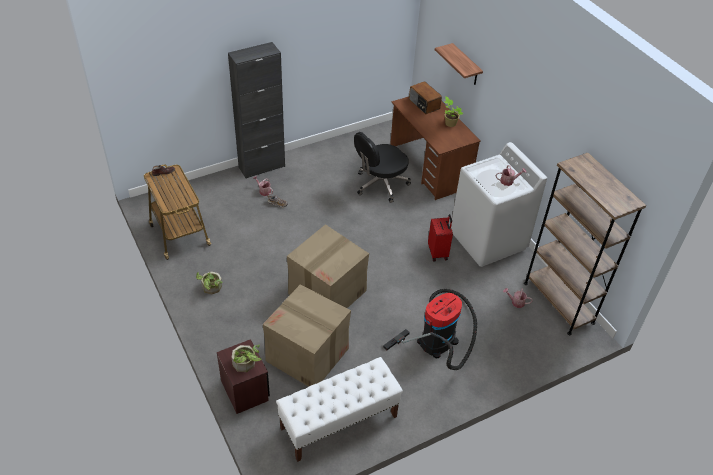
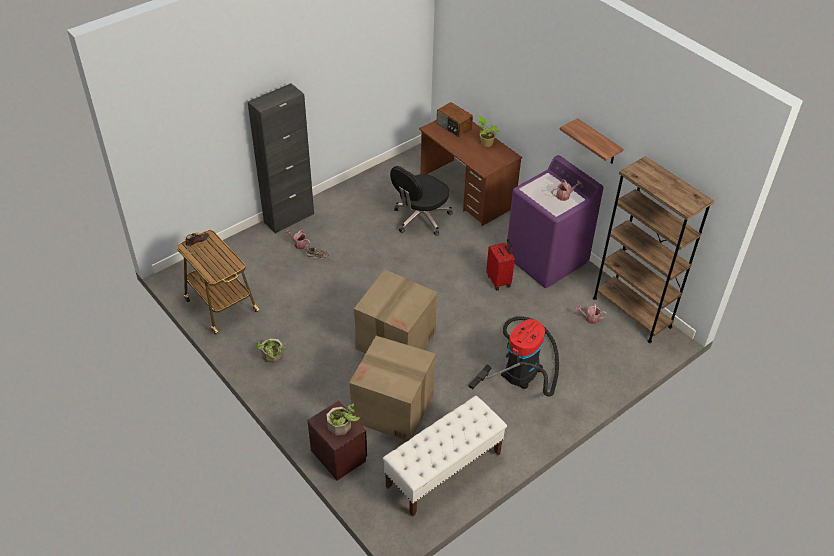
camera: 10 degrees left, 0 degrees up
shelf [435,43,483,85] -> shelf moved to [559,118,623,164]
white washing machine [451,142,547,267] -> purple washing machine [507,155,604,288]

